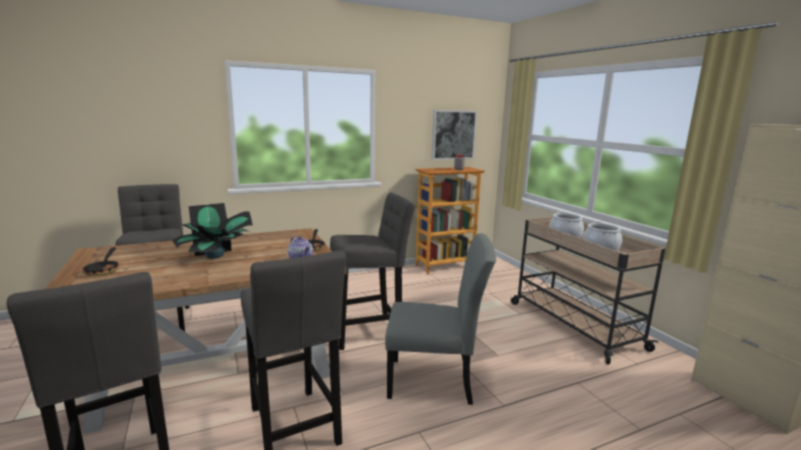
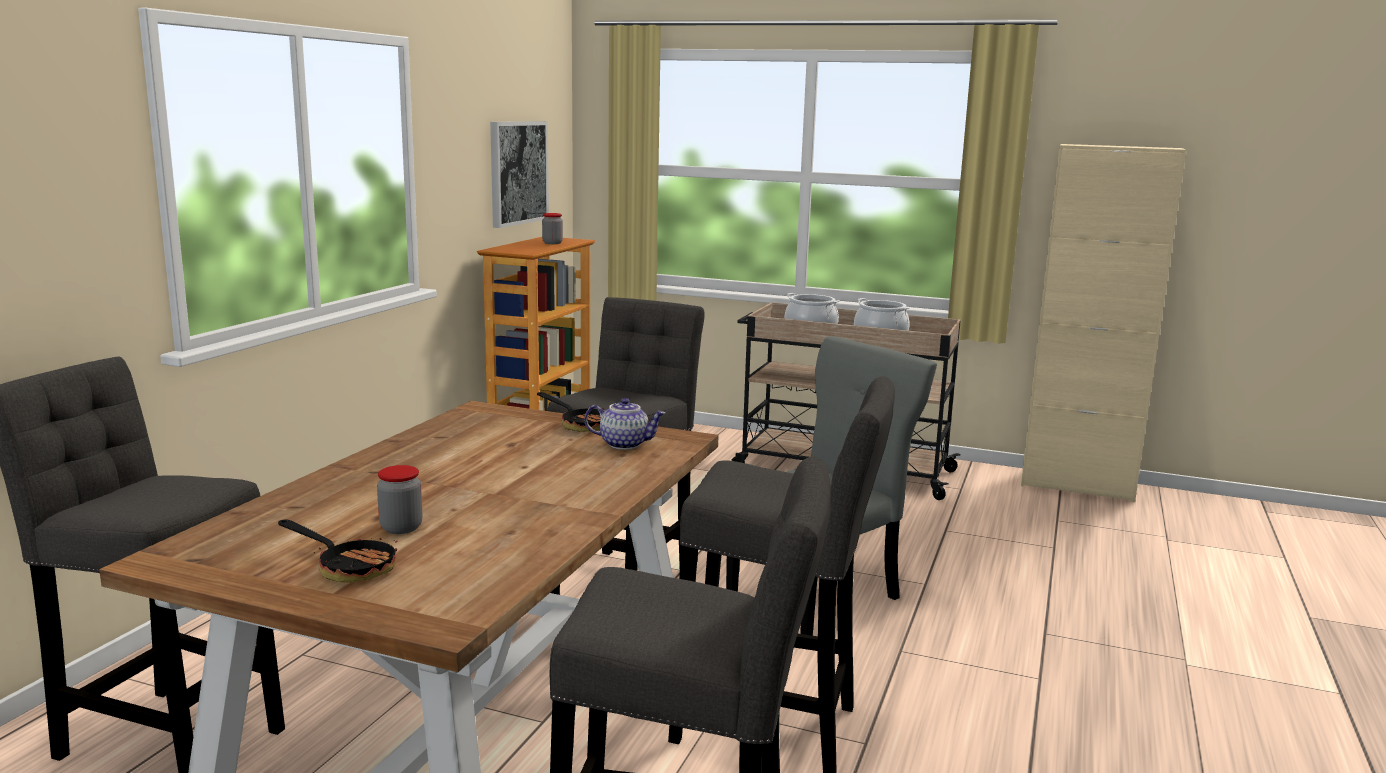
camera: 45 degrees left, 0 degrees up
potted plant [173,203,253,259] -> none
none -> jar [377,465,423,534]

